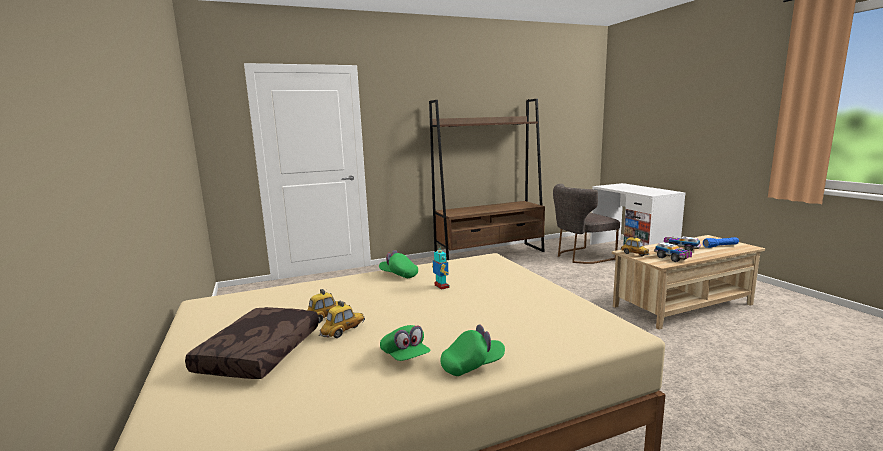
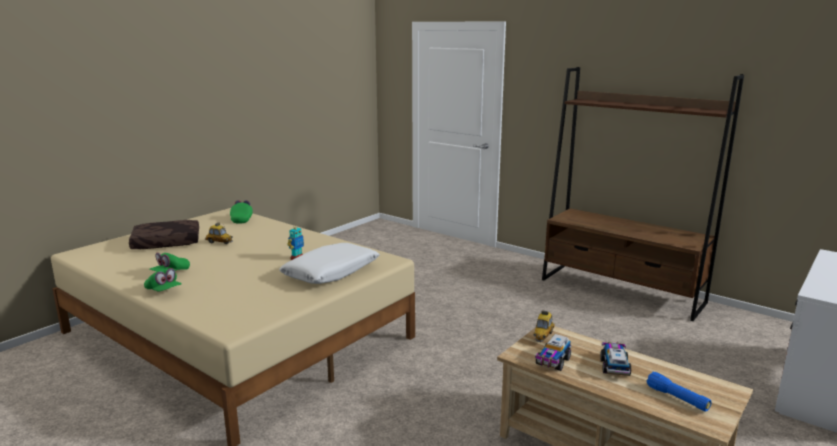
camera: 60 degrees right, 5 degrees up
toy car [319,301,365,338] -> none
green cap [379,250,418,278] -> green cap moved to [230,200,253,224]
grey chair [553,184,620,264] -> none
none -> white pillow [279,243,380,284]

